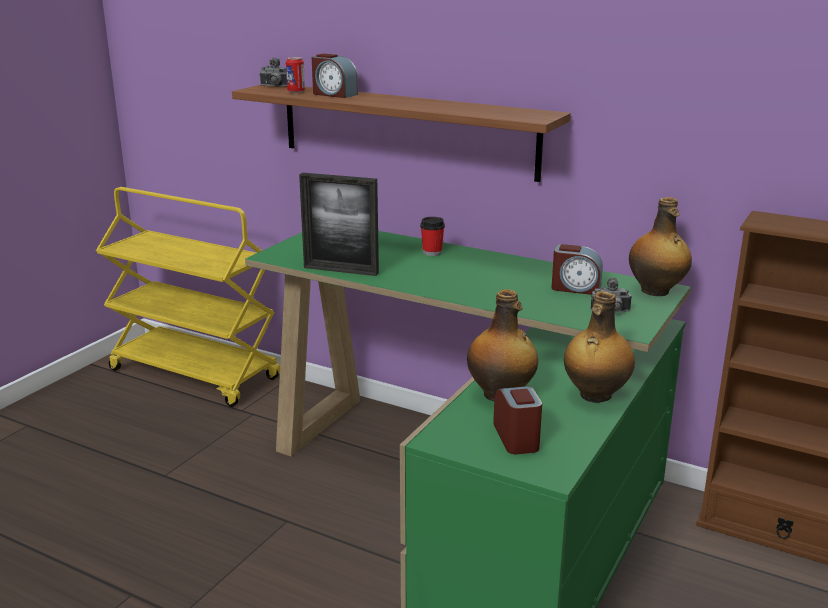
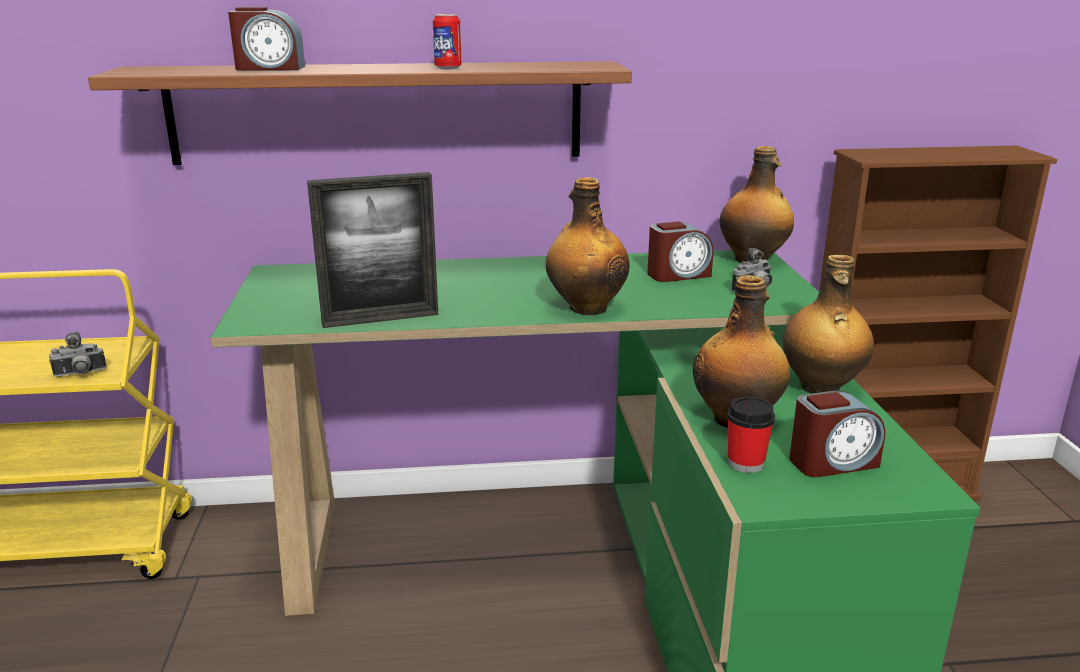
camera: 35 degrees left, 0 degrees up
camera [259,58,287,87] -> camera moved to [49,332,107,377]
can [286,57,305,93] -> can moved to [433,14,462,70]
cup [420,217,445,256] -> cup moved to [727,396,775,473]
alarm clock [493,386,542,454] -> alarm clock turned 120 degrees clockwise [789,391,885,477]
none -> bottle [546,177,629,315]

